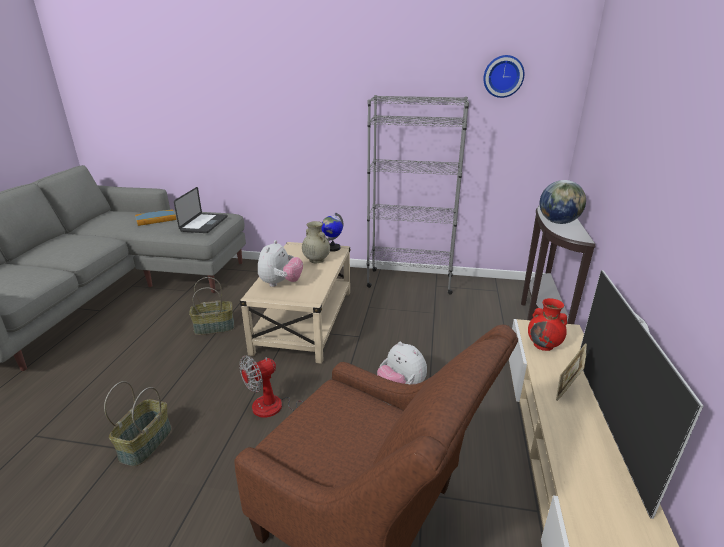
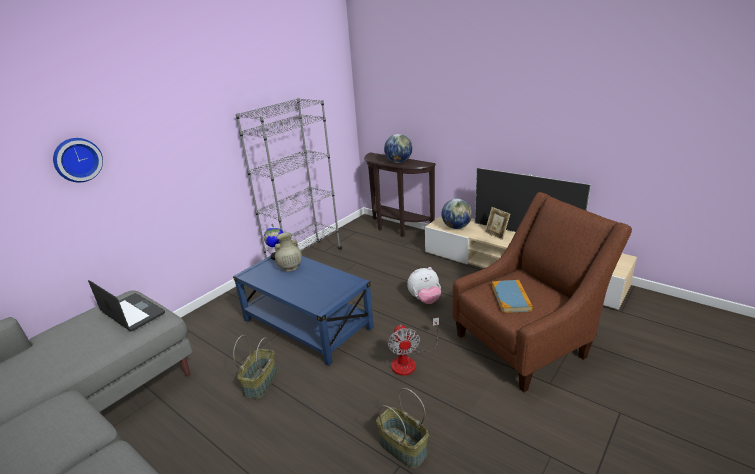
camera: 60 degrees left, 0 degrees up
book [135,209,177,226] -> book moved to [492,280,533,313]
beige coffee table [240,242,351,364] -> blue coffee table [233,256,374,366]
plush toy [258,240,303,287] -> none
wall clock [483,55,524,98] -> wall clock moved to [53,138,103,182]
red vase [528,298,567,351] -> globe [441,199,472,229]

